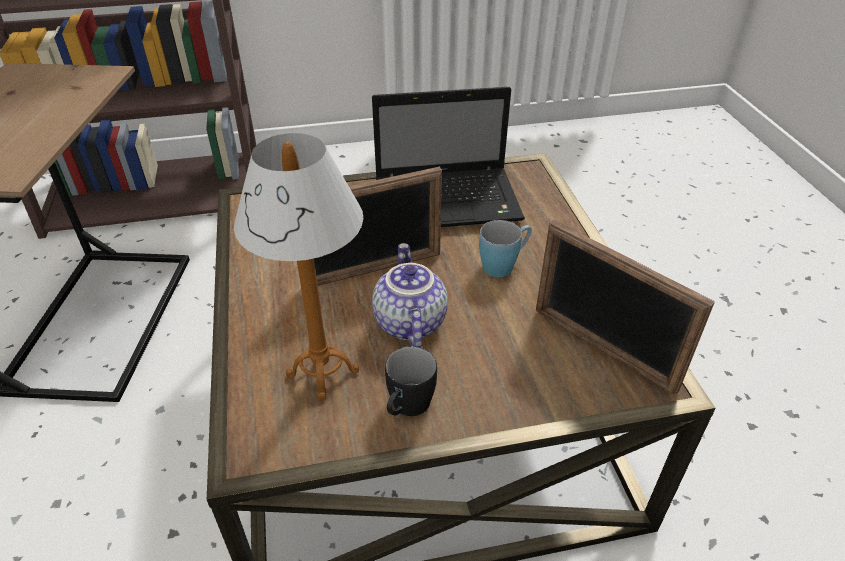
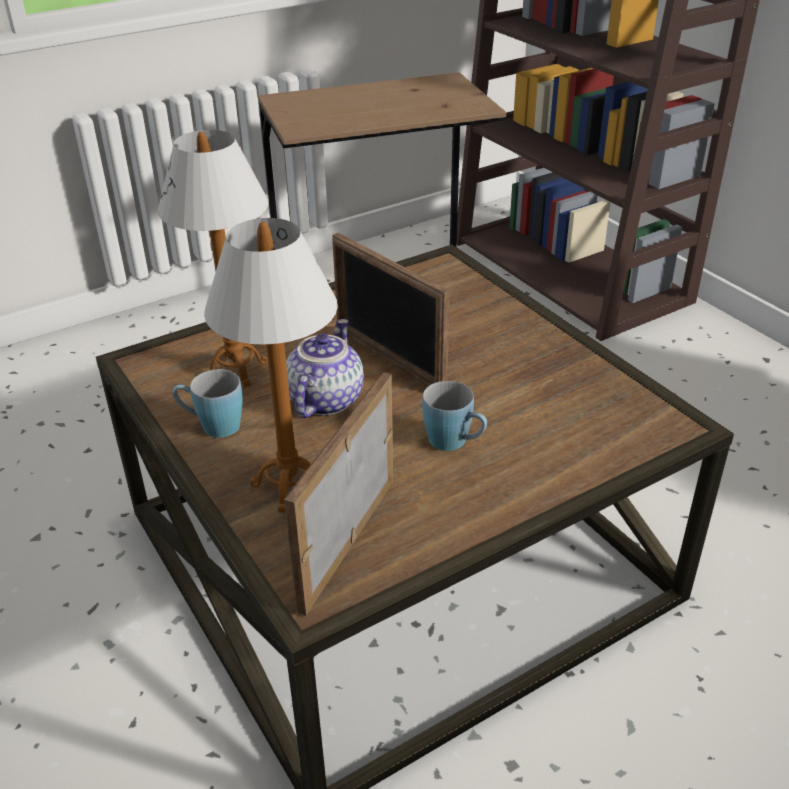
camera: 70 degrees right, 5 degrees down
laptop [372,87,525,227] -> none
teapot [372,243,448,348] -> teapot turned 45 degrees counterclockwise [286,319,364,418]
black mug [385,346,437,416] -> blue mug [172,369,243,438]
none -> table lamp [204,218,338,513]

